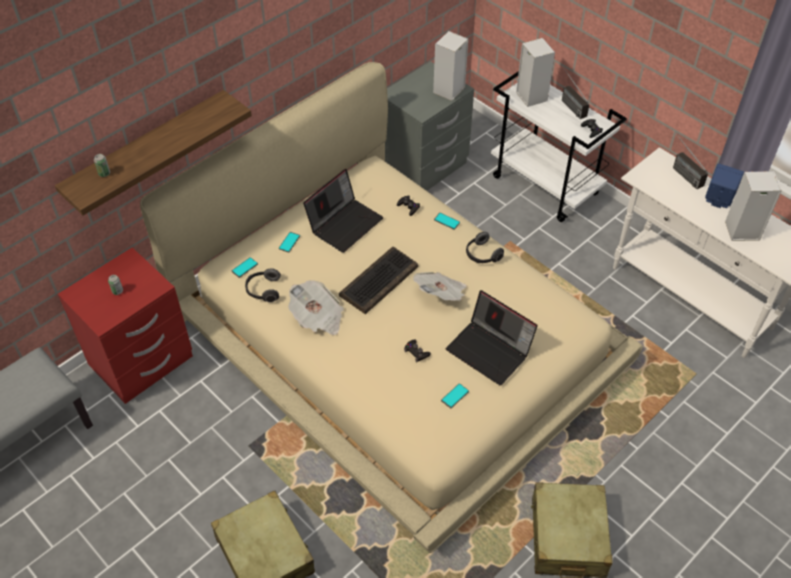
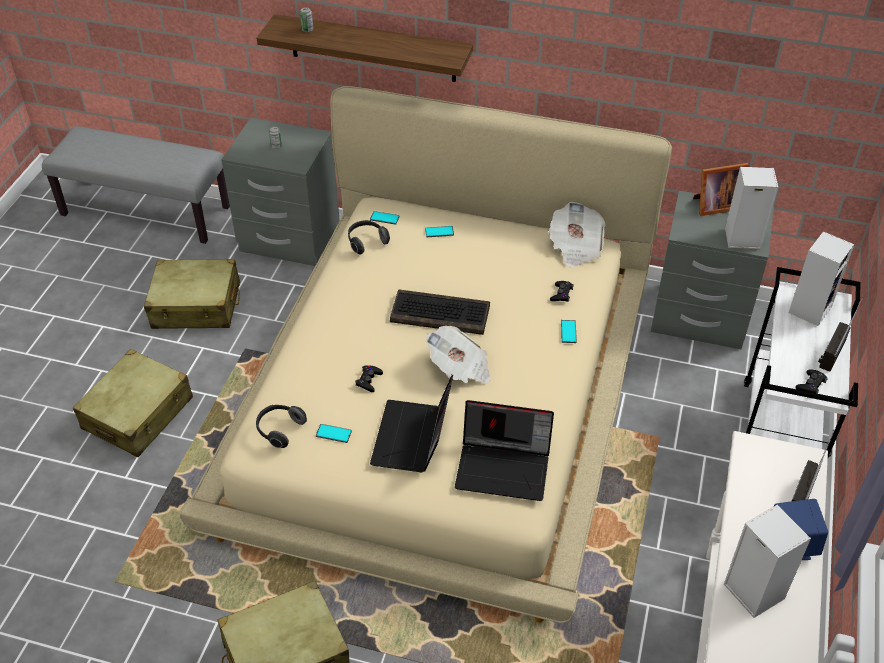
camera: 60 degrees right, 5 degrees down
red nightstand [58,247,193,404] -> grey nightstand [221,118,340,266]
newspaper [288,280,344,335] -> newspaper moved to [548,202,605,267]
laptop [303,169,383,253] -> laptop moved to [455,400,554,501]
headphones [466,232,504,263] -> headphones moved to [256,405,307,448]
none -> beige suitcase [144,259,240,329]
none -> picture frame [693,163,750,216]

